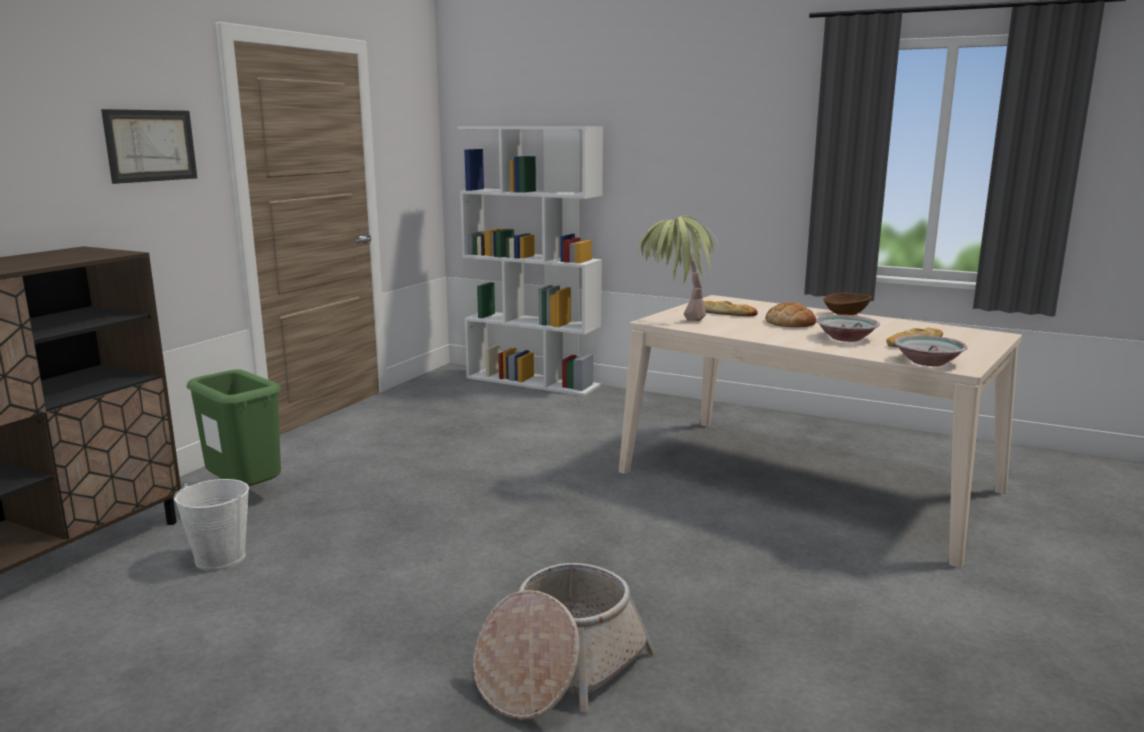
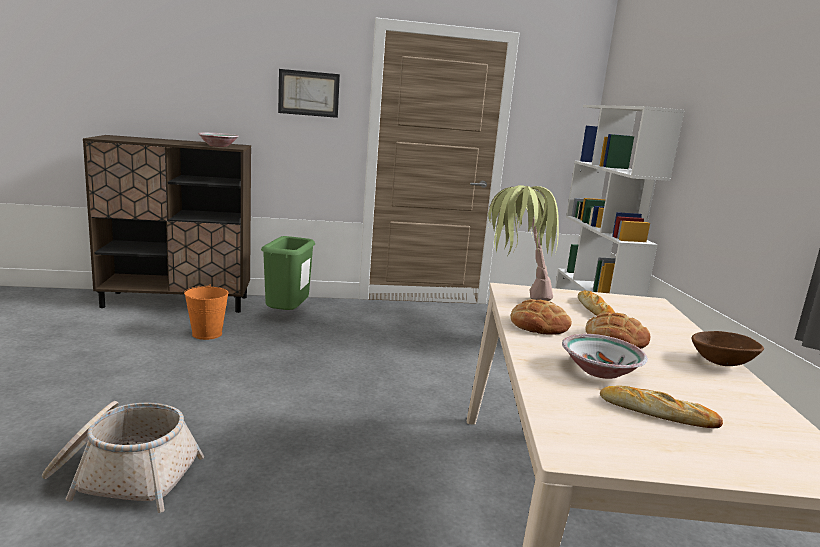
camera: 55 degrees right, 0 degrees up
white bucket [174,479,249,571] -> orange bucket [184,284,228,340]
bowl [894,335,967,366] -> bowl moved to [198,133,239,147]
none -> bread [511,299,572,335]

